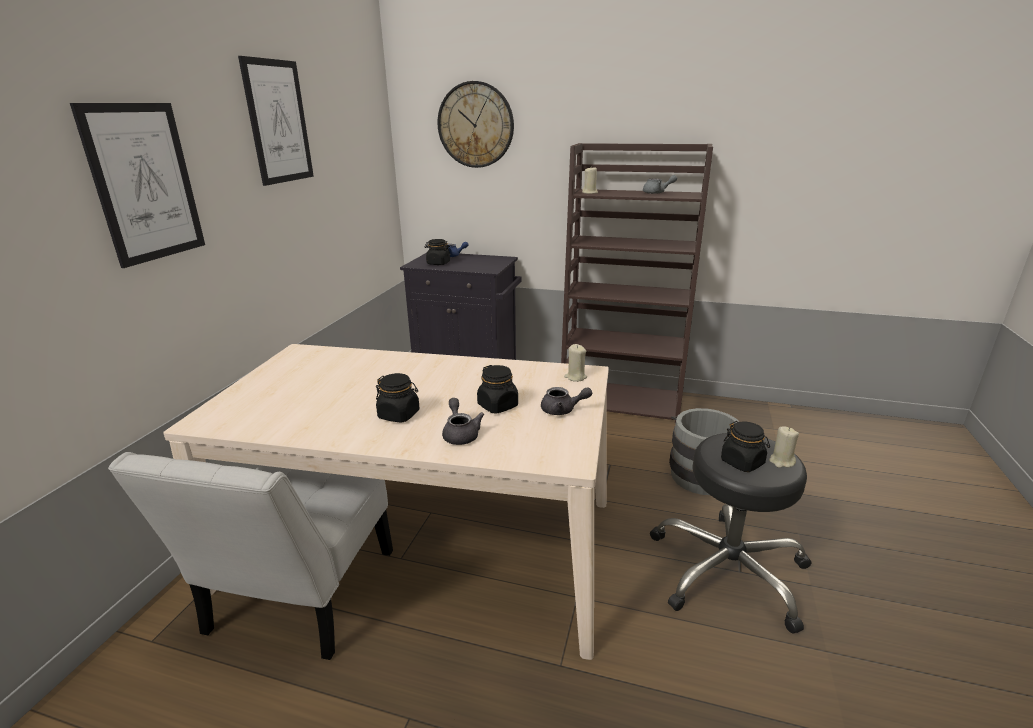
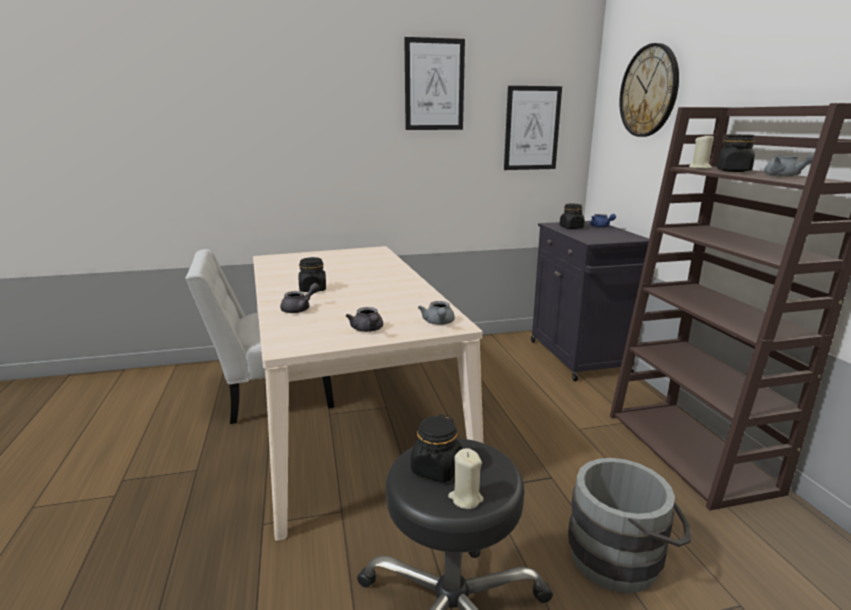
camera: 60 degrees right, 5 degrees down
picture [70,103,205,268] -> picture moved to [504,86,562,170]
black jar [477,365,518,414] -> black jar moved to [717,134,755,172]
beige candle [564,344,587,382] -> grey teapot [418,301,455,325]

